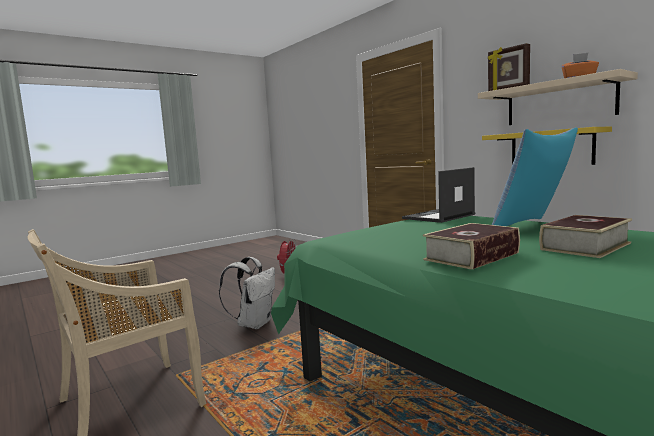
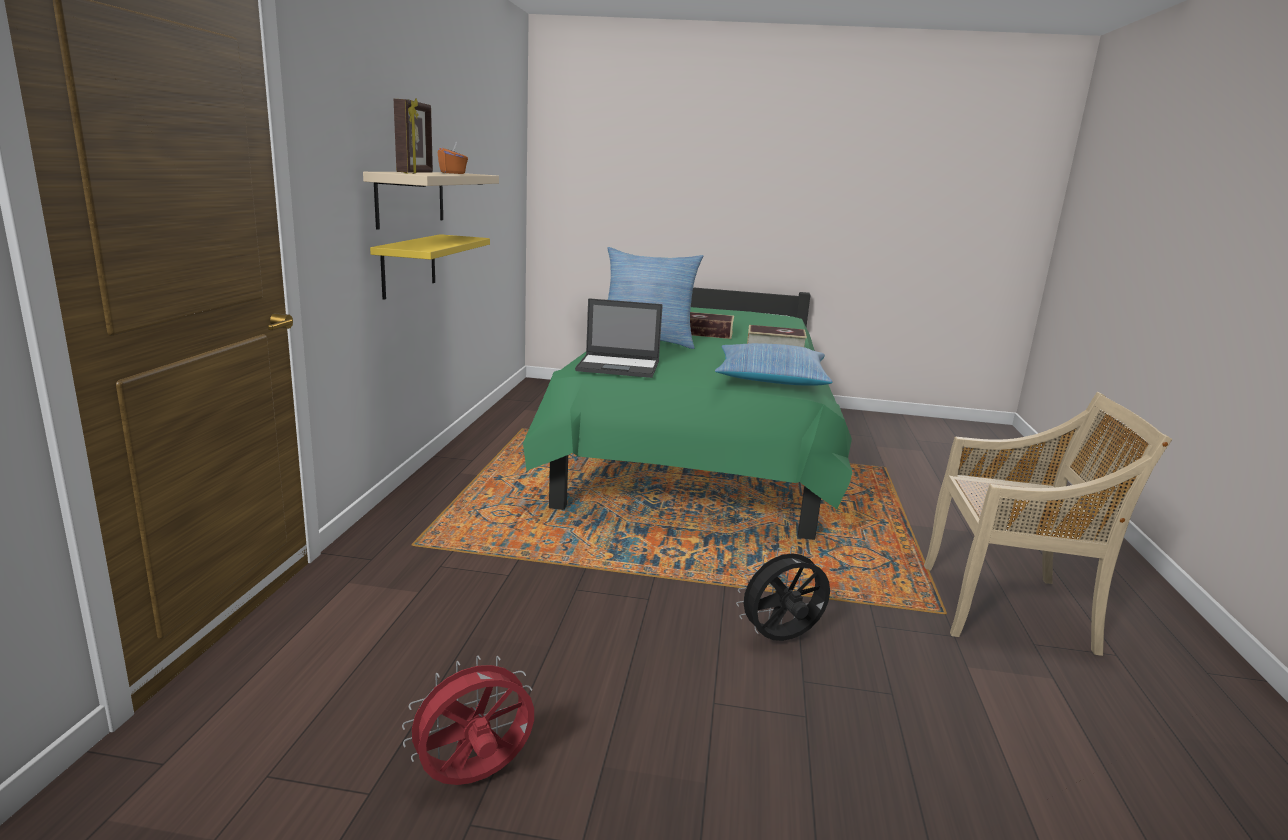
camera: 135 degrees left, 10 degrees up
white backpack [219,257,275,329] -> black fan [736,546,830,641]
none -> pillow [715,343,832,386]

